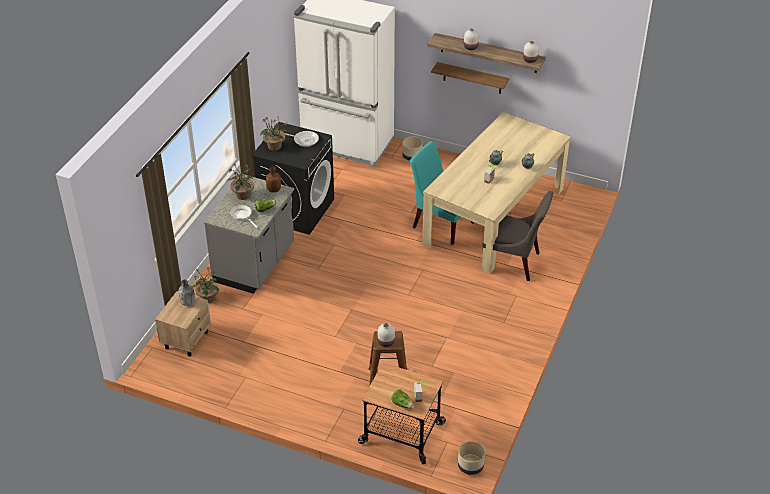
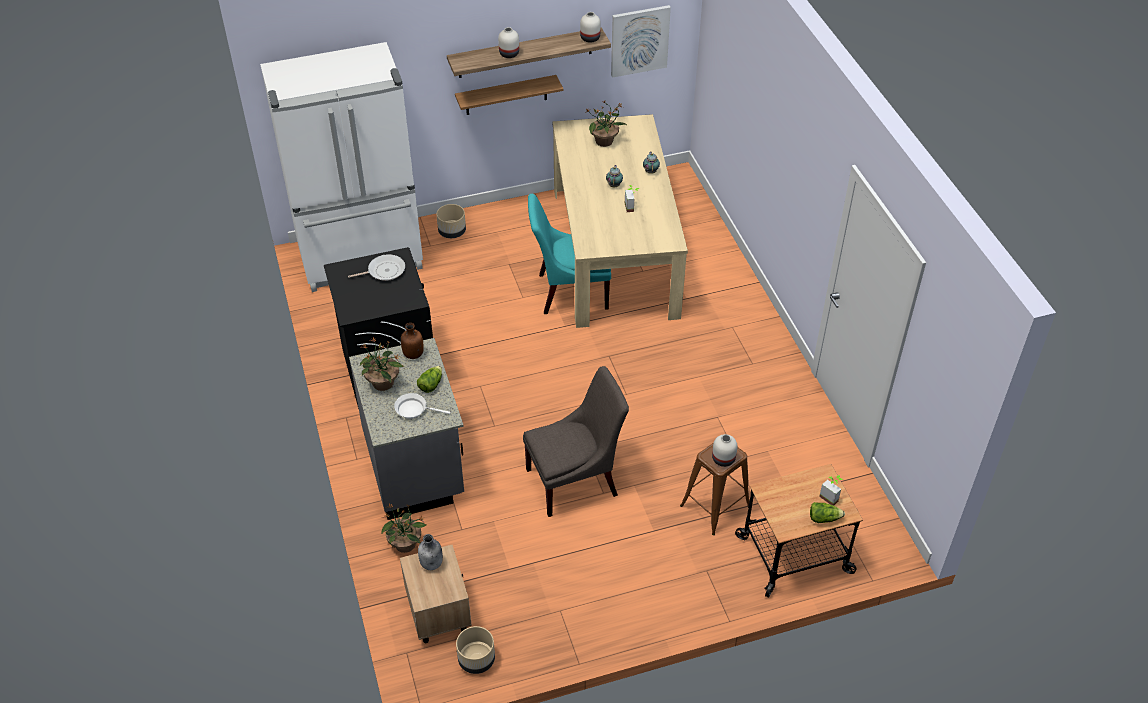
camera: 40 degrees left, 5 degrees up
potted plant [260,117,289,151] -> potted plant moved to [585,101,627,147]
beige planter [458,441,485,475] -> beige planter moved to [456,626,495,674]
grey chair [482,191,553,281] -> grey chair moved to [523,366,629,517]
none -> picture [611,5,671,78]

